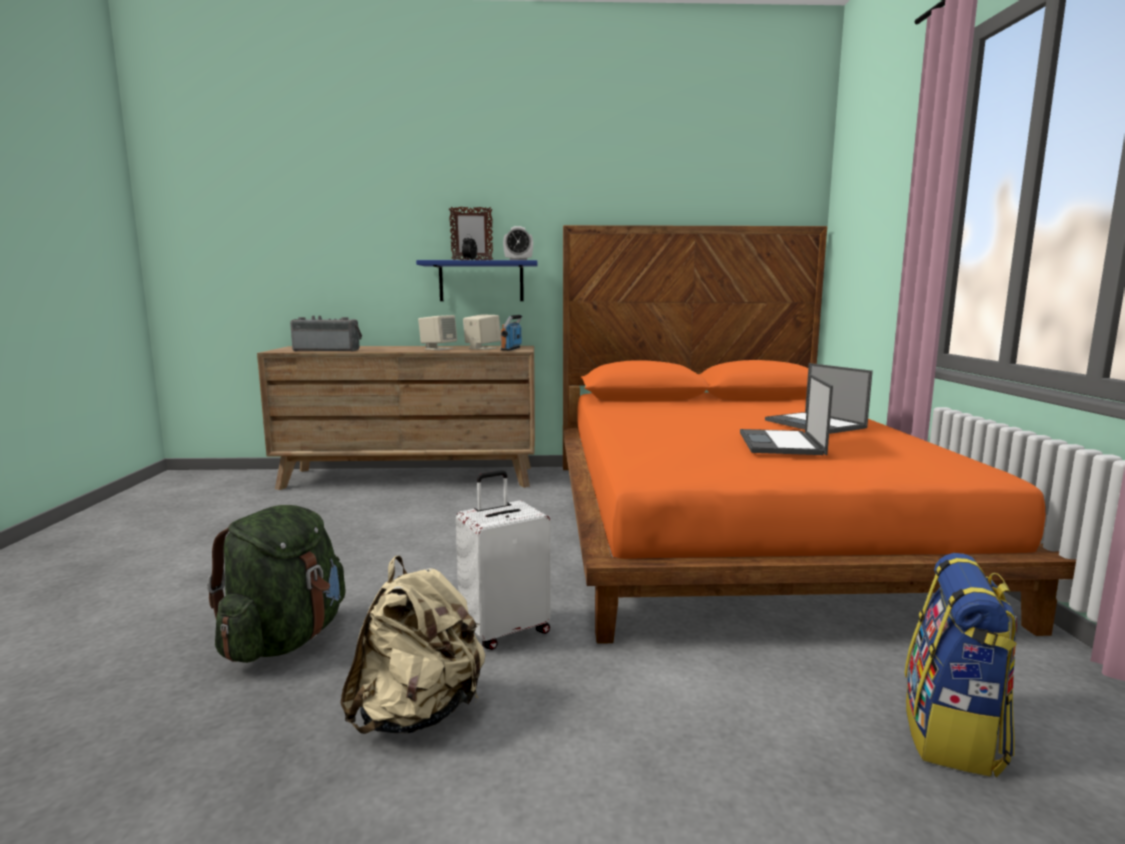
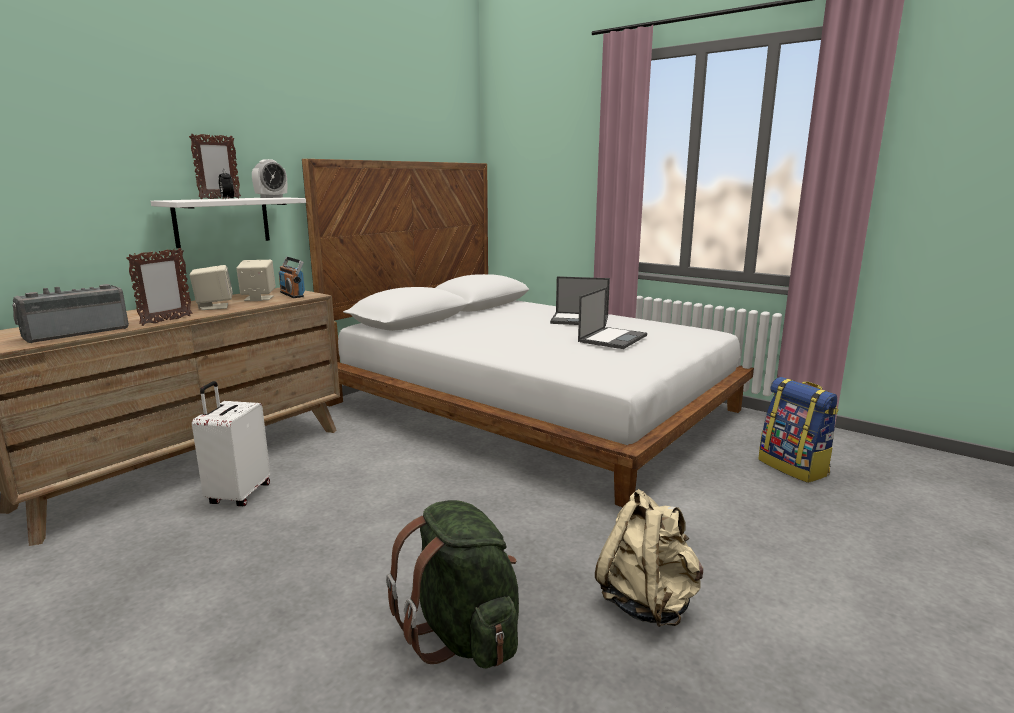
camera: 50 degrees left, 5 degrees up
blue shelf [416,260,538,301] -> white shelf [150,197,306,248]
white suitcase [456,470,551,650] -> white suitcase moved to [192,381,270,506]
orange bed [563,225,1076,644] -> white bed [302,159,754,507]
laptop [740,374,833,455] -> laptop turned 105 degrees counterclockwise [578,287,647,349]
none -> picture frame [126,248,192,326]

